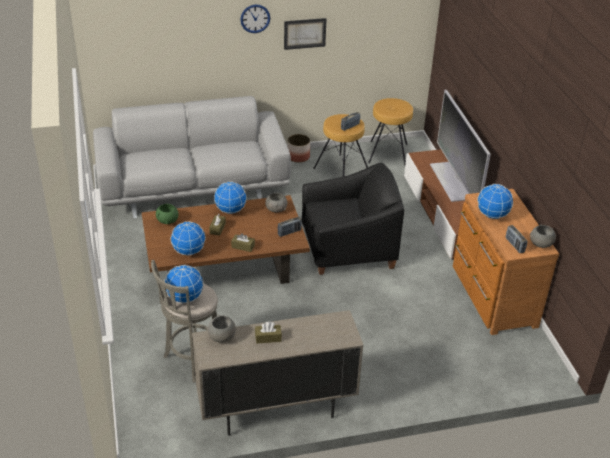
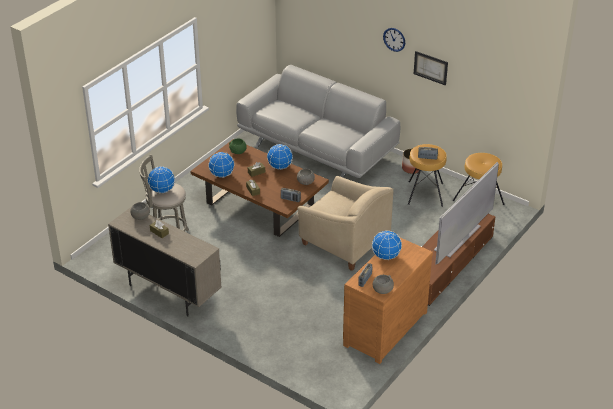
camera: 50 degrees right, 0 degrees up
black armchair [302,163,404,275] -> beige armchair [297,176,393,271]

